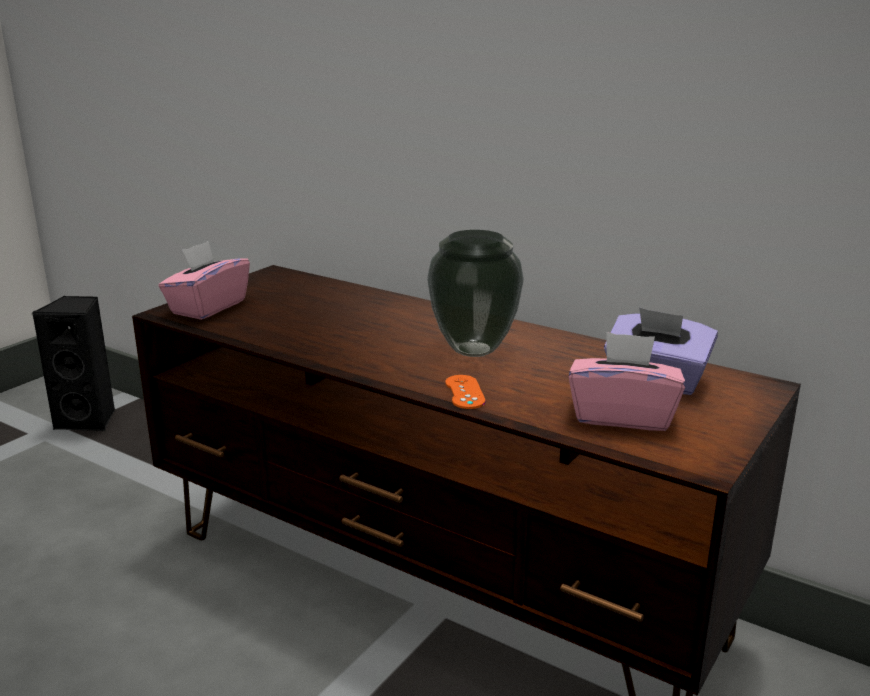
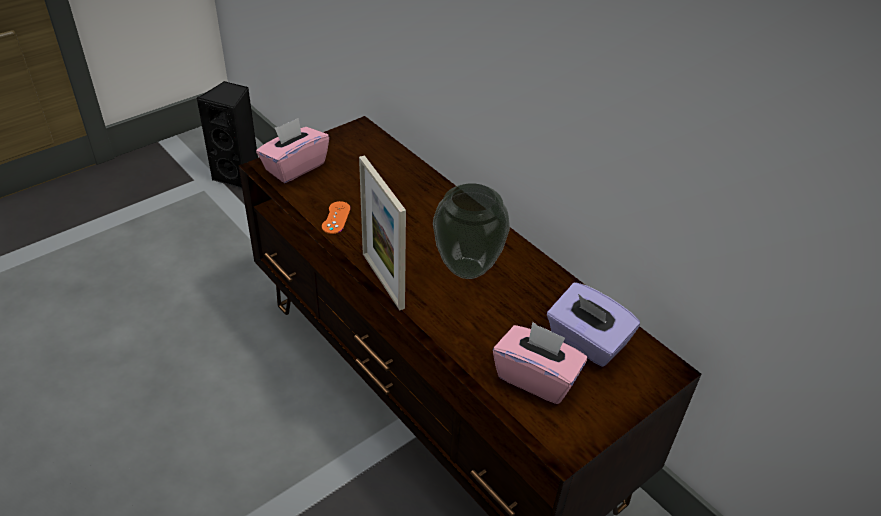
camera: 15 degrees right, 20 degrees up
orange game controller [445,375,486,409] -> orange game controller moved to [322,201,351,234]
none -> picture frame [359,155,406,310]

